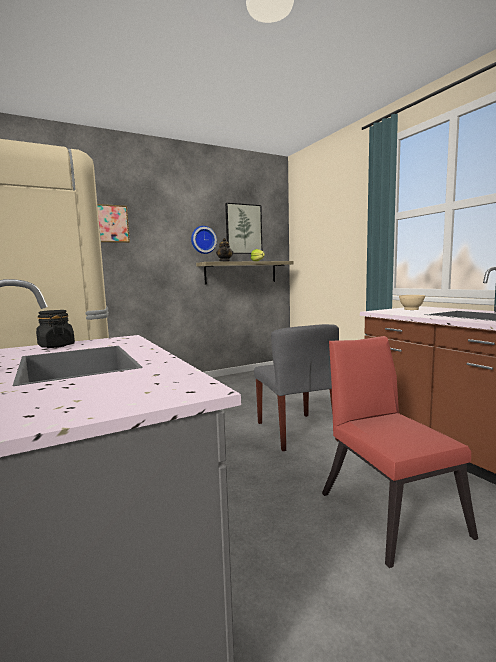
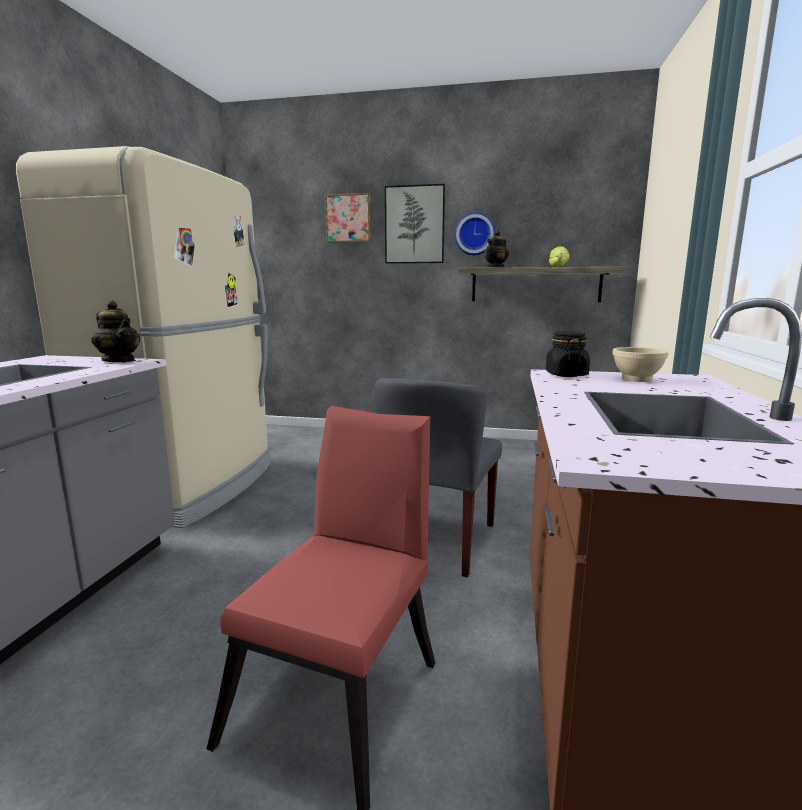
camera: 40 degrees right, 5 degrees up
black jar [36,310,75,348] -> black jar moved to [546,331,590,377]
picture [225,203,262,254] -> picture moved to [385,184,445,264]
none -> teapot [91,300,140,362]

